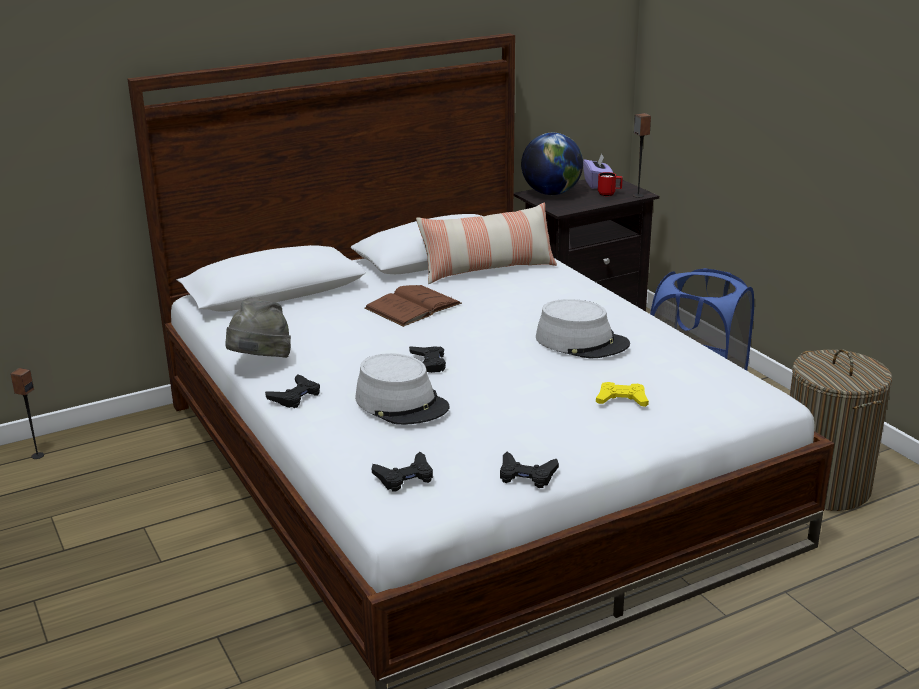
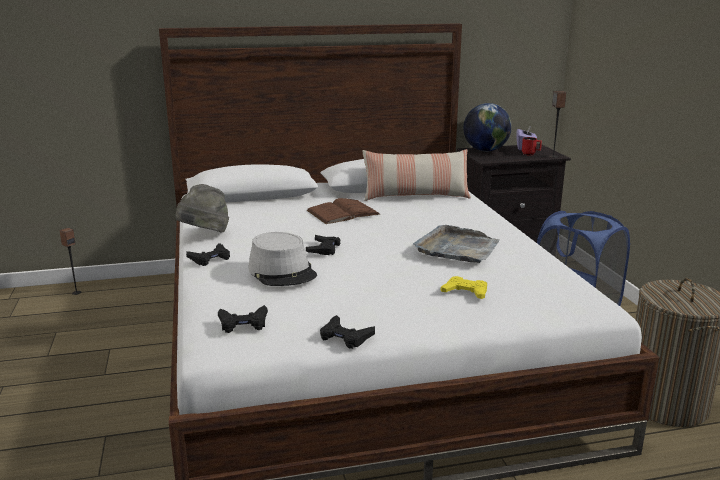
camera: 15 degrees right, 5 degrees down
grey hat [536,299,630,359] -> grey tray [413,225,499,263]

